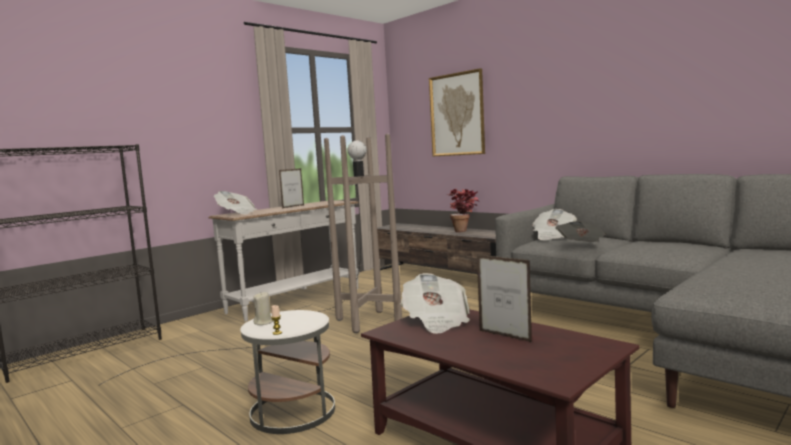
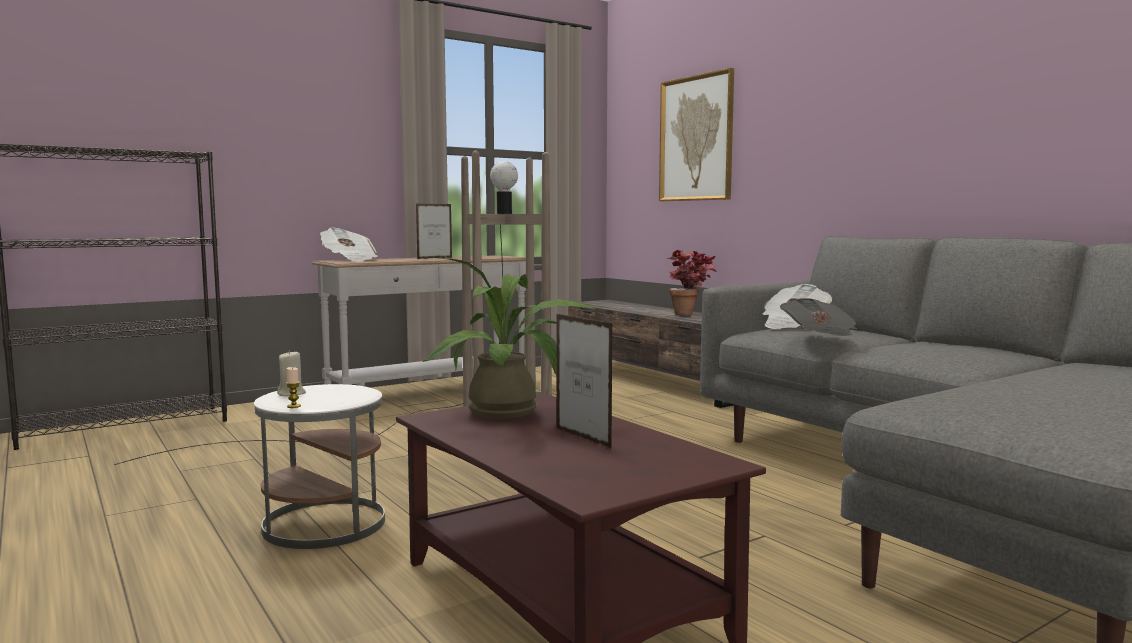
camera: 10 degrees right, 0 degrees up
newspaper [401,273,470,334] -> potted plant [423,258,595,419]

